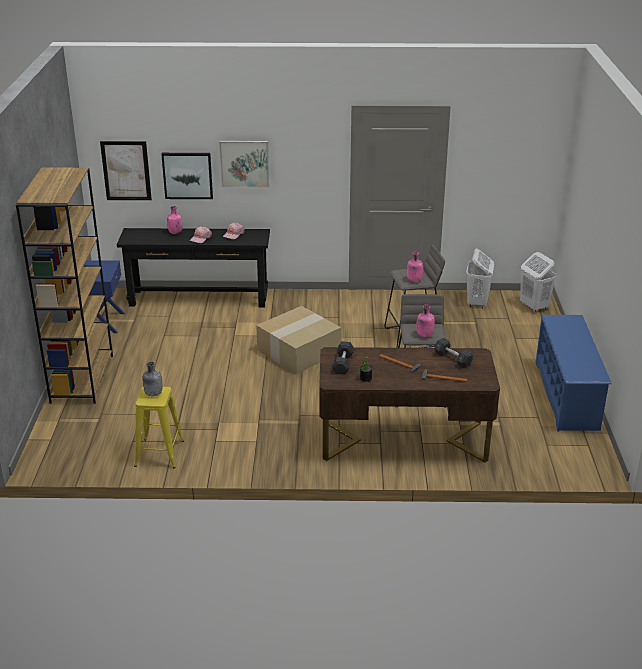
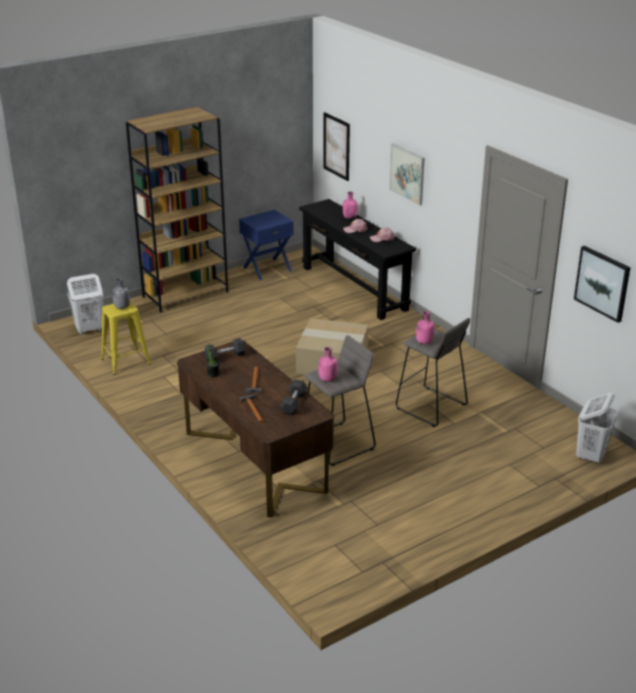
camera: 55 degrees right, 0 degrees up
picture [161,153,213,199] -> picture moved to [574,246,631,323]
white laundry basket [466,249,494,309] -> white laundry basket moved to [67,274,104,335]
blue shoe rack [535,315,612,432] -> none

